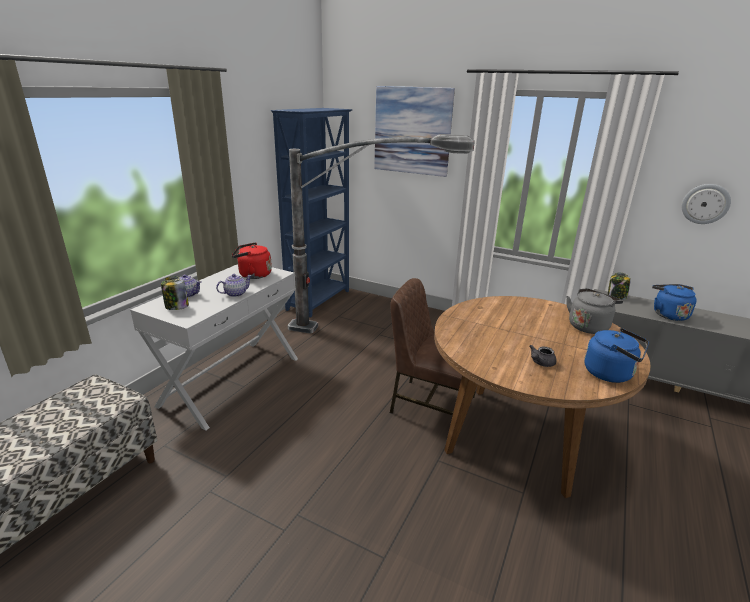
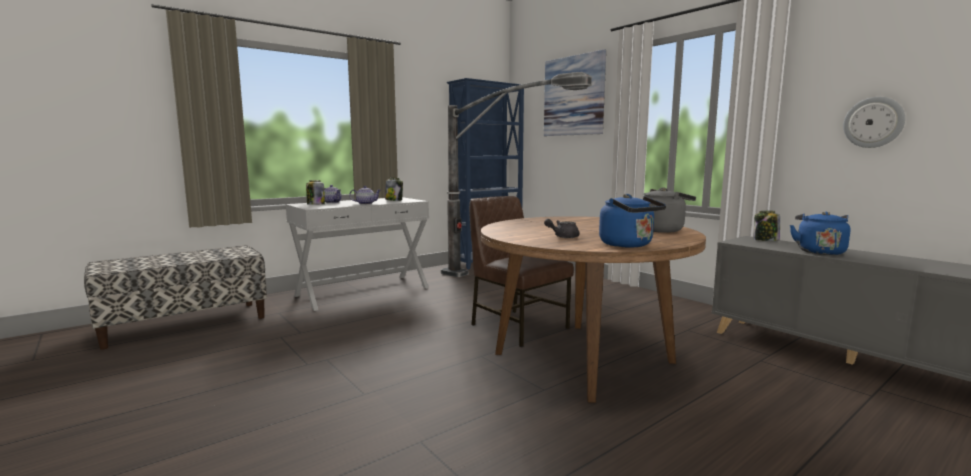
camera: 25 degrees right, 15 degrees down
red kettle [232,242,272,279] -> jar [385,177,403,201]

